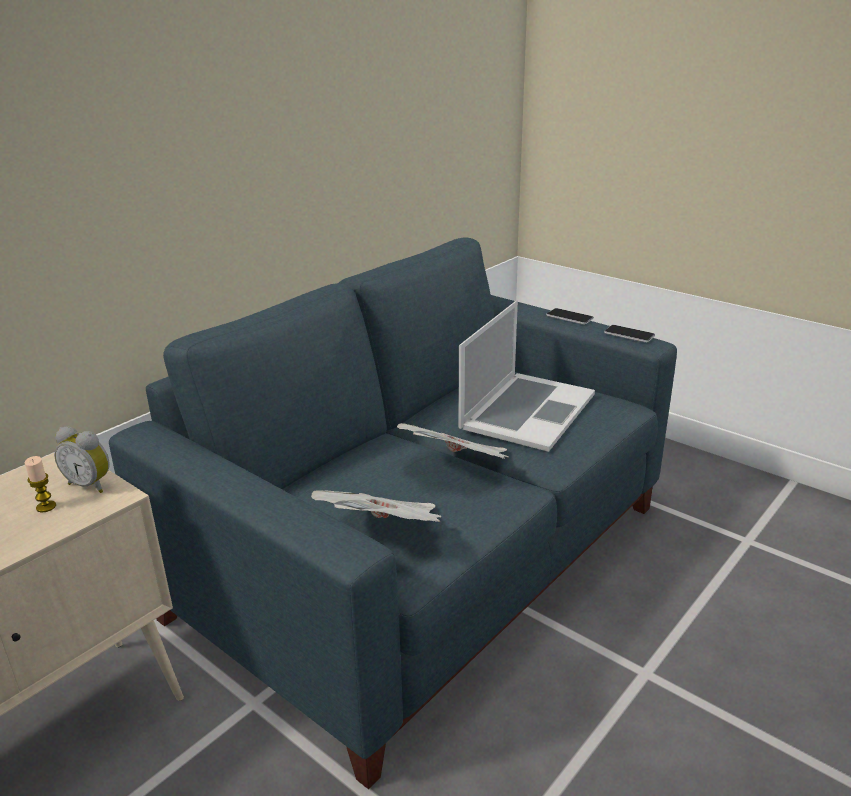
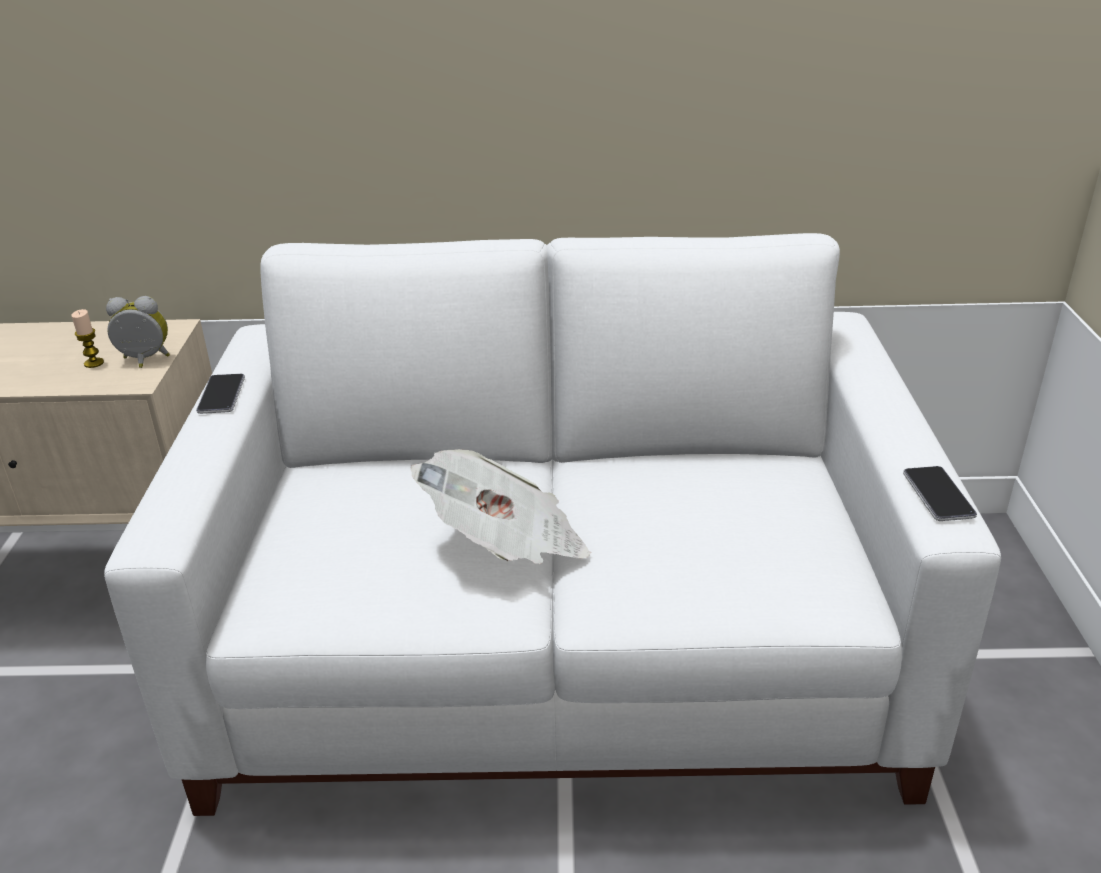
camera: 50 degrees right, 5 degrees up
alarm clock [54,426,110,493] -> alarm clock turned 105 degrees clockwise [106,296,170,368]
blue sofa [109,237,677,789] -> white sofa [104,233,1001,816]
newspaper [311,490,442,522] -> none
laptop [458,300,595,452] -> none
phone [546,308,594,325] -> phone moved to [196,374,245,414]

